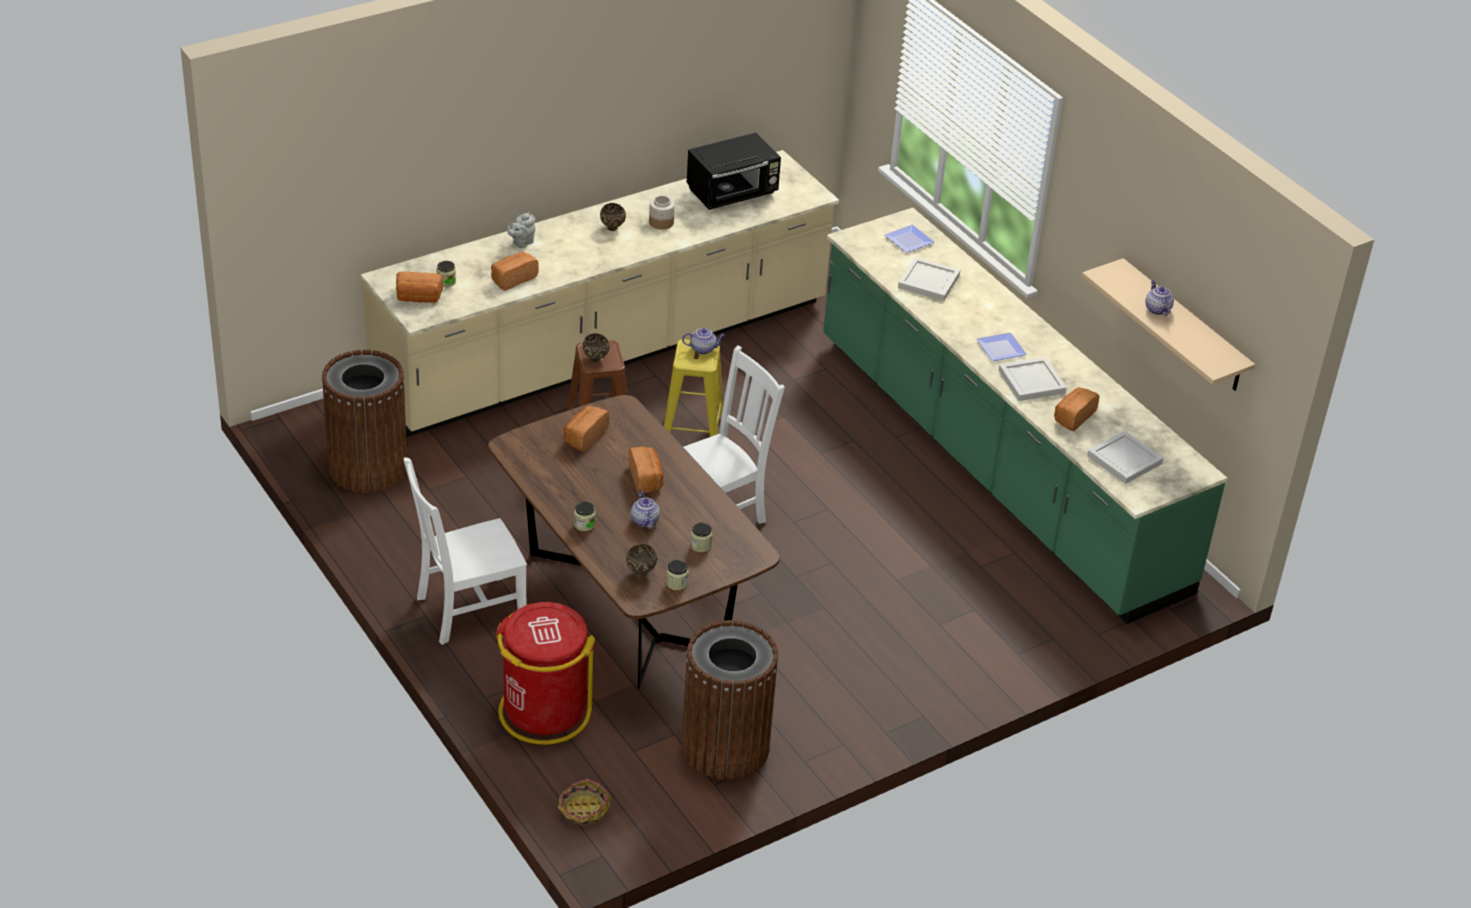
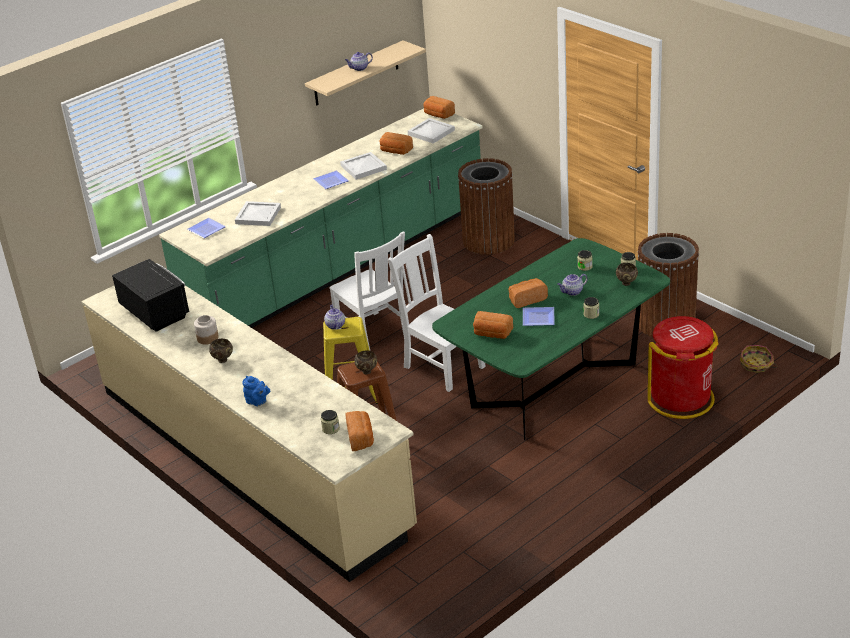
camera: 95 degrees left, 5 degrees down
brown trash can [322,350,407,493] -> brown trash can moved to [458,158,515,255]
white chair [404,457,527,645] -> white chair moved to [329,232,405,350]
brown dining table [488,395,780,689] -> green dining table [432,238,670,440]
bread [491,252,539,290] -> bread moved to [424,96,455,119]
grey teapot [507,212,536,248] -> blue teapot [242,376,270,406]
none -> plate [523,307,555,326]

